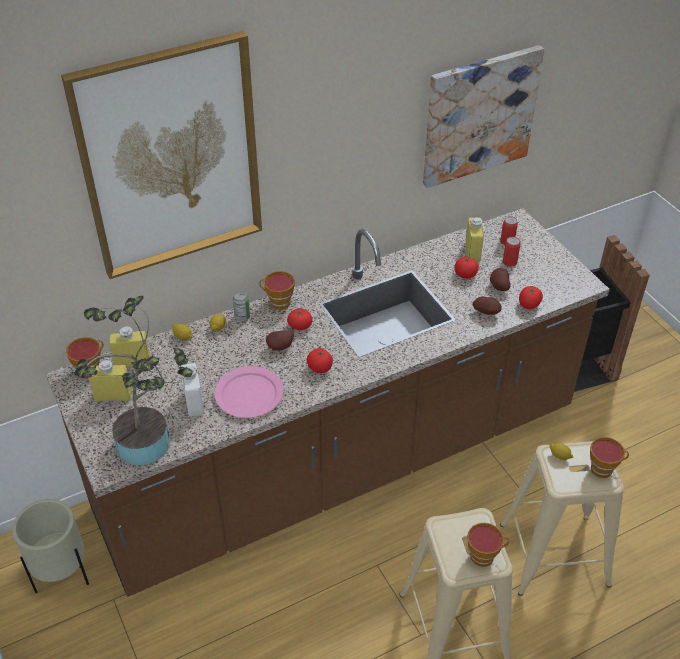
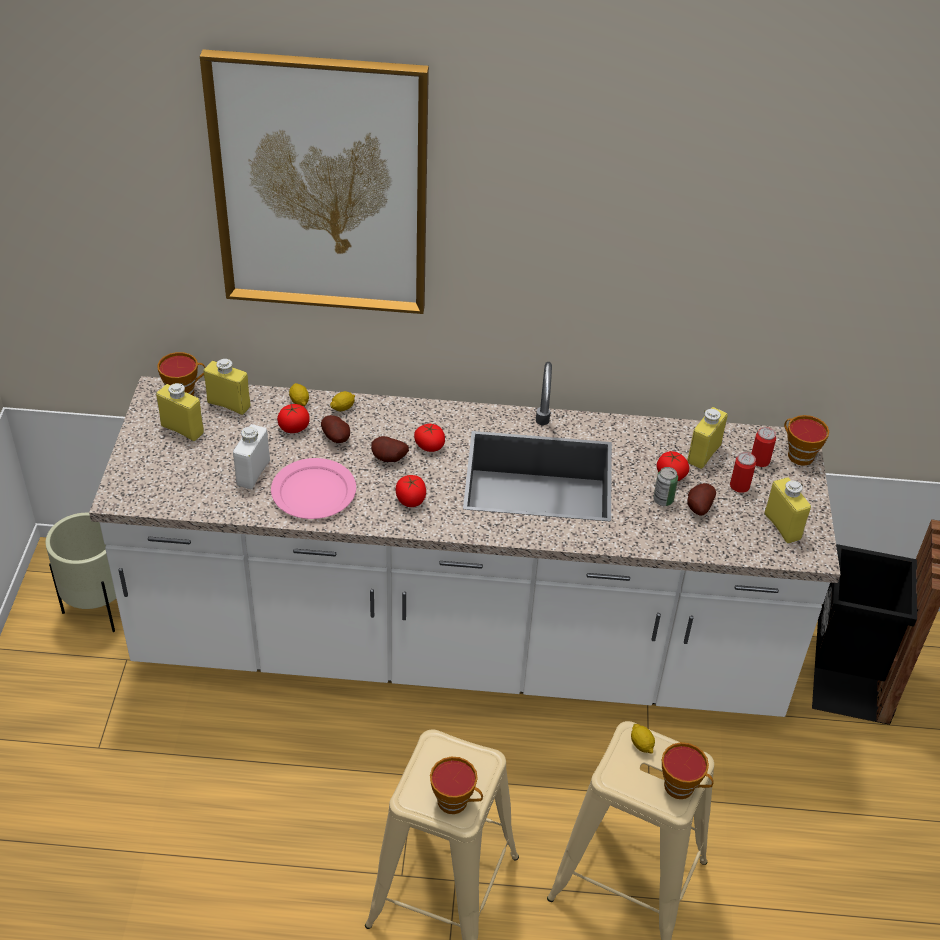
camera: 30 degrees right, 0 degrees up
brown counter [45,208,610,597] -> white counter [89,362,841,717]
potted plant [75,296,193,466] -> none
can [233,291,250,321] -> can moved to [653,467,678,506]
cup [259,271,295,310] -> cup moved to [784,415,829,466]
picture [423,45,544,188] -> none
potato [473,296,502,315] -> potato moved to [321,415,350,443]
tomato [519,286,543,309] -> tomato moved to [277,404,310,433]
none -> yellow bottle [764,478,811,543]

